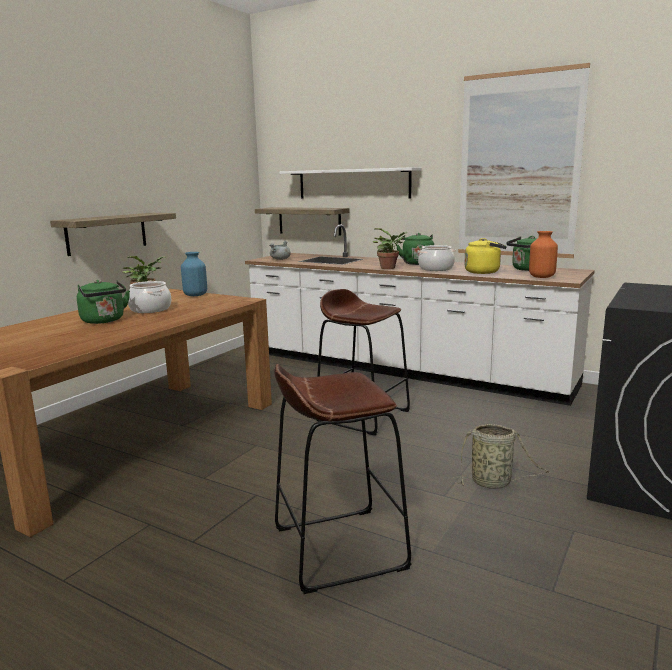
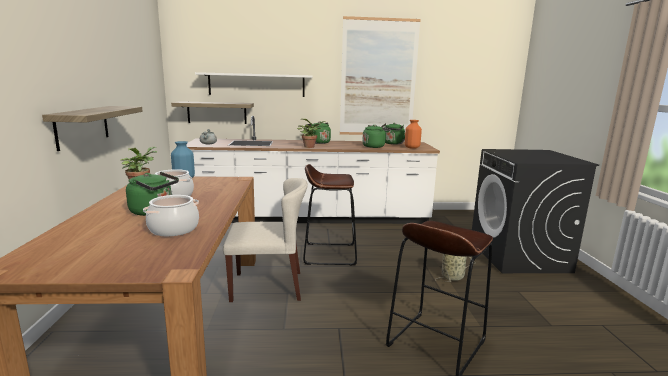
camera: 35 degrees left, 0 degrees up
cooking pot [417,245,456,271] -> cooking pot moved to [143,195,199,236]
yellow kettle [464,238,507,274] -> green kettle [362,125,390,148]
none -> beige chair [223,178,308,302]

